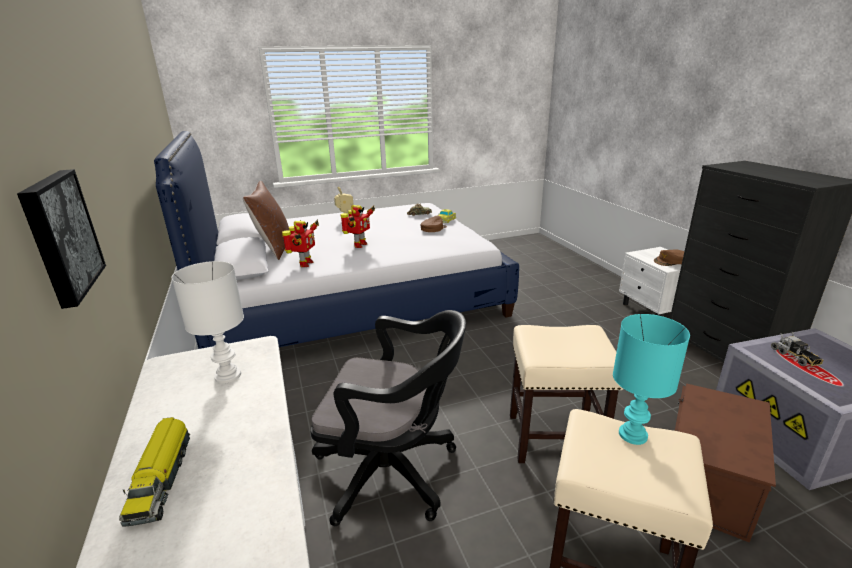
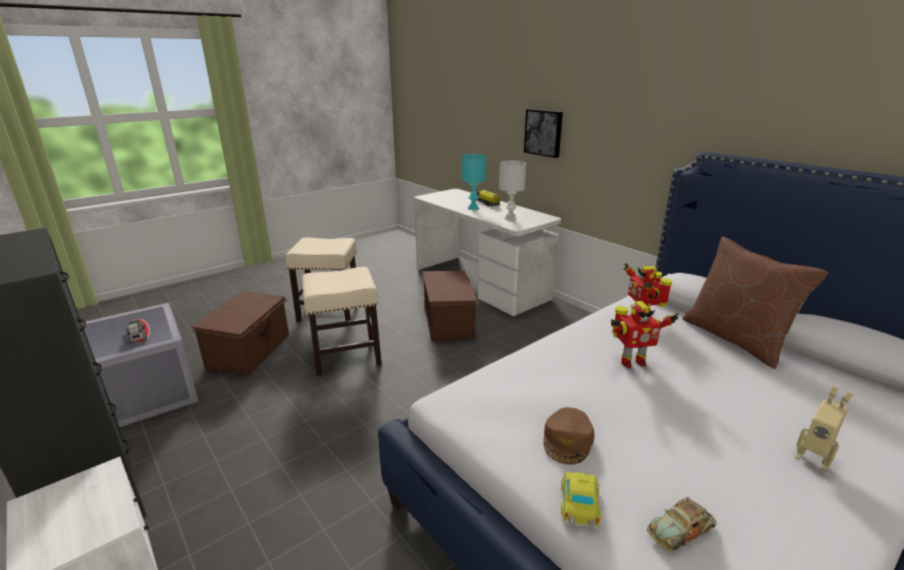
camera: 160 degrees right, 0 degrees up
black office chair [310,310,466,526] -> brown storage box [422,271,479,342]
toy robot [340,205,375,248] -> toy robot turned 105 degrees counterclockwise [611,301,679,368]
turquoise table lamp [613,314,690,445] -> turquoise table lamp moved to [462,154,486,210]
brown cap [654,249,684,266] -> none

